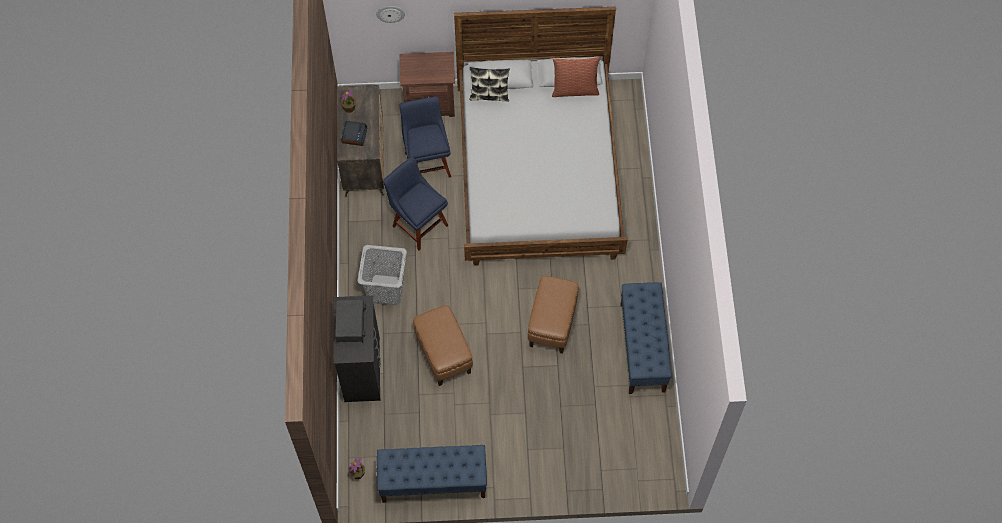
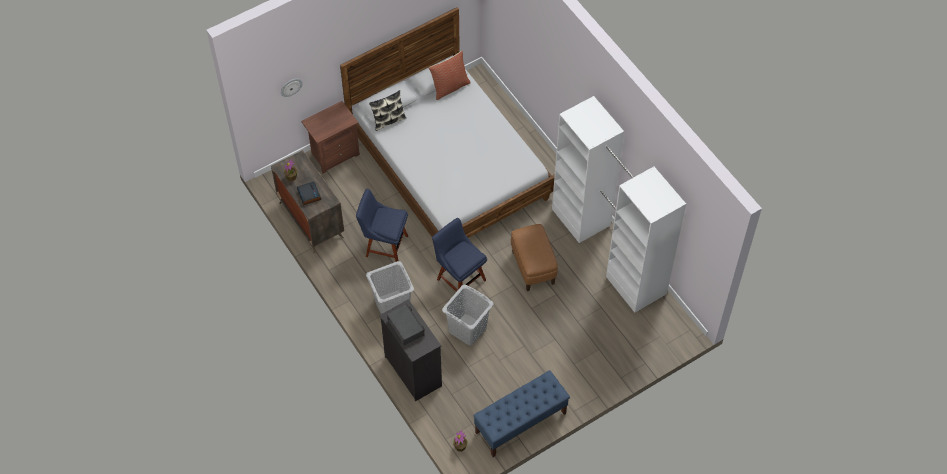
camera: 30 degrees left, 5 degrees down
blue chair [400,97,451,178] -> blue chair moved to [432,218,487,292]
brown ottoman [413,305,473,386] -> grey laundry basket [442,285,494,346]
blue bench [620,282,672,394] -> white wardrobe [552,96,686,312]

